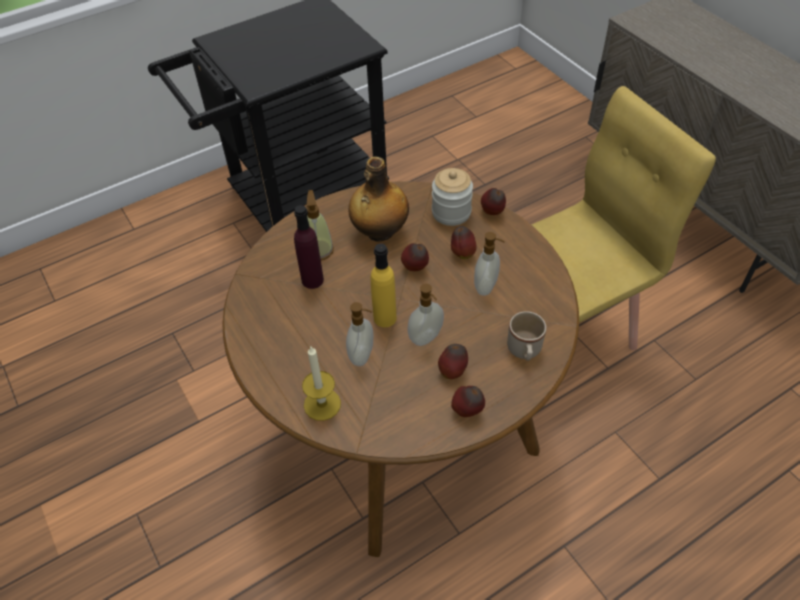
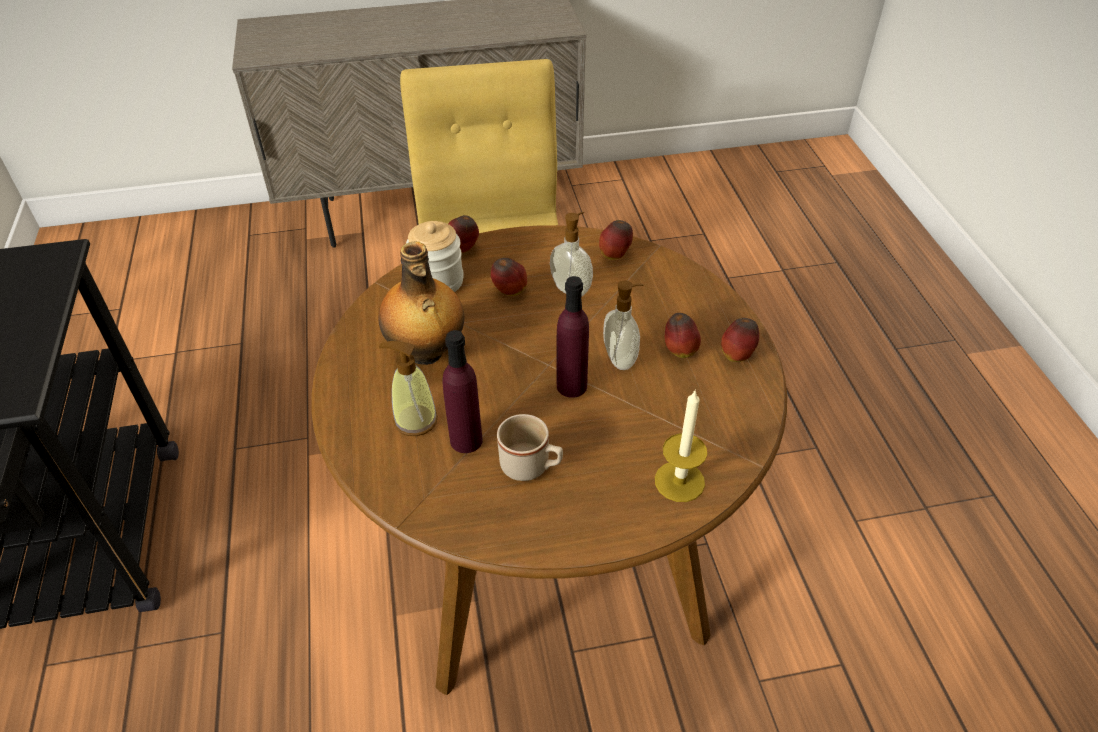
camera: 70 degrees left, 5 degrees down
soap dispenser [346,302,373,366] -> none
yellow bottle [371,244,397,327] -> purple bottle [556,276,589,398]
apple [401,243,429,271] -> apple moved to [599,220,633,260]
beige mug [507,311,546,361] -> beige mug moved to [497,414,563,481]

